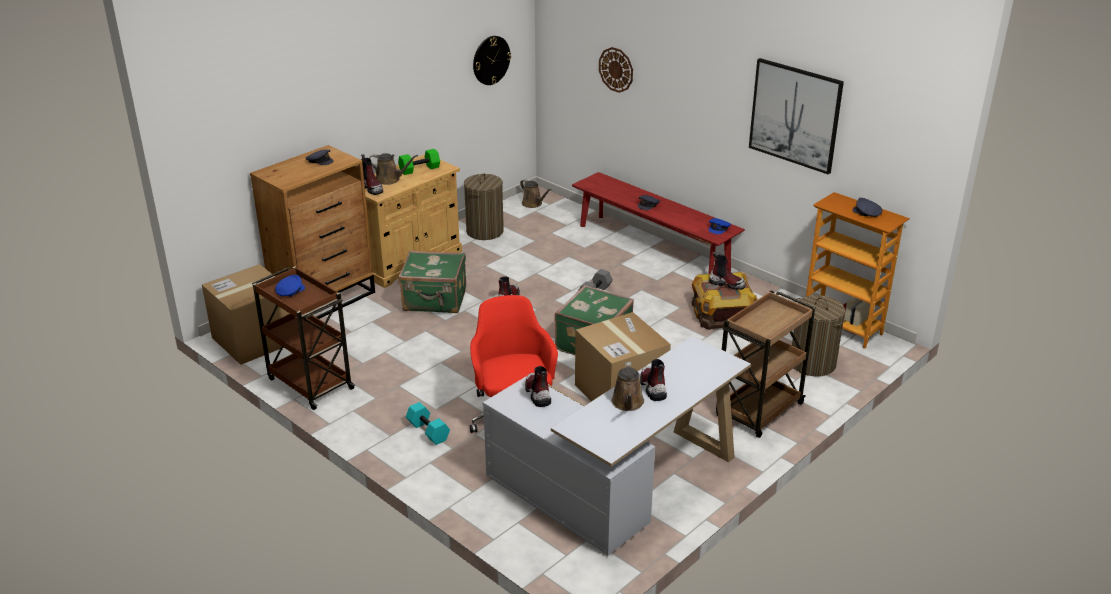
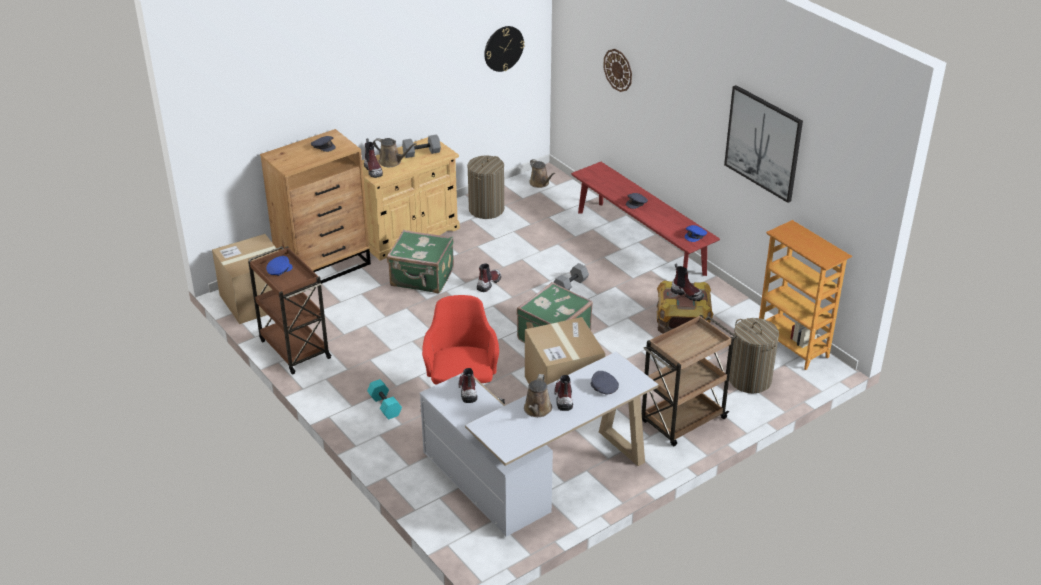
camera: 10 degrees right, 5 degrees up
green dumbbell [398,149,440,175] -> grey dumbbell [402,135,441,158]
grey cap [852,198,882,217] -> grey cap moved to [591,371,619,395]

